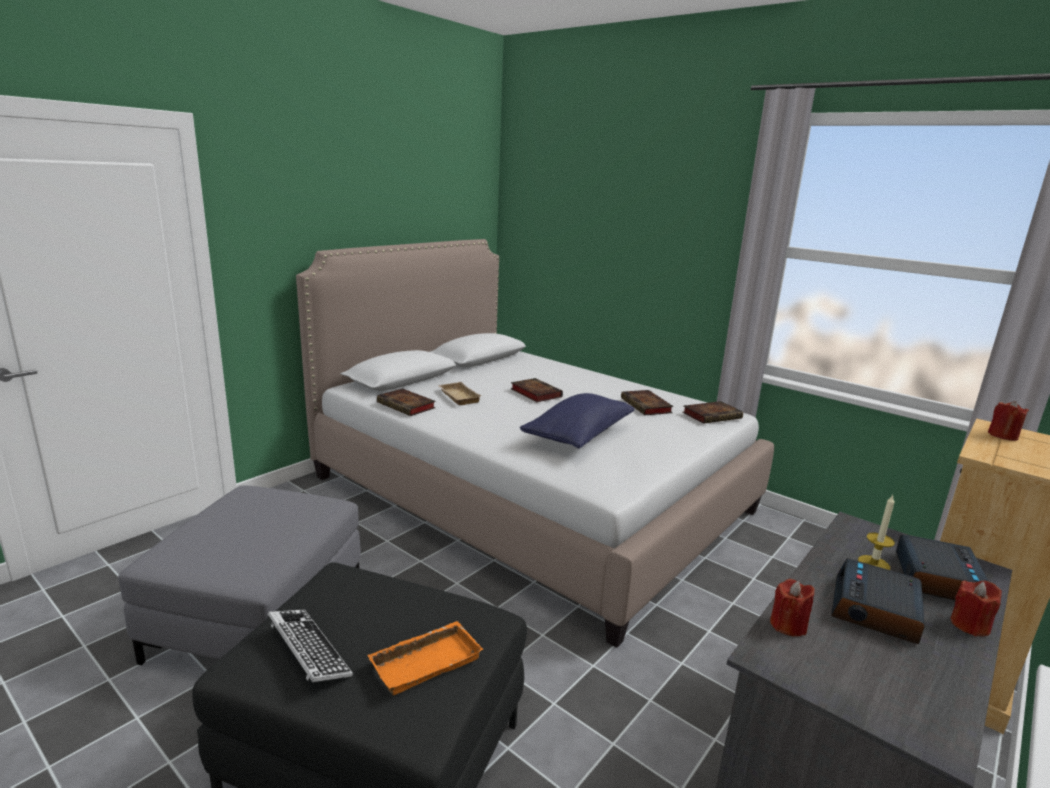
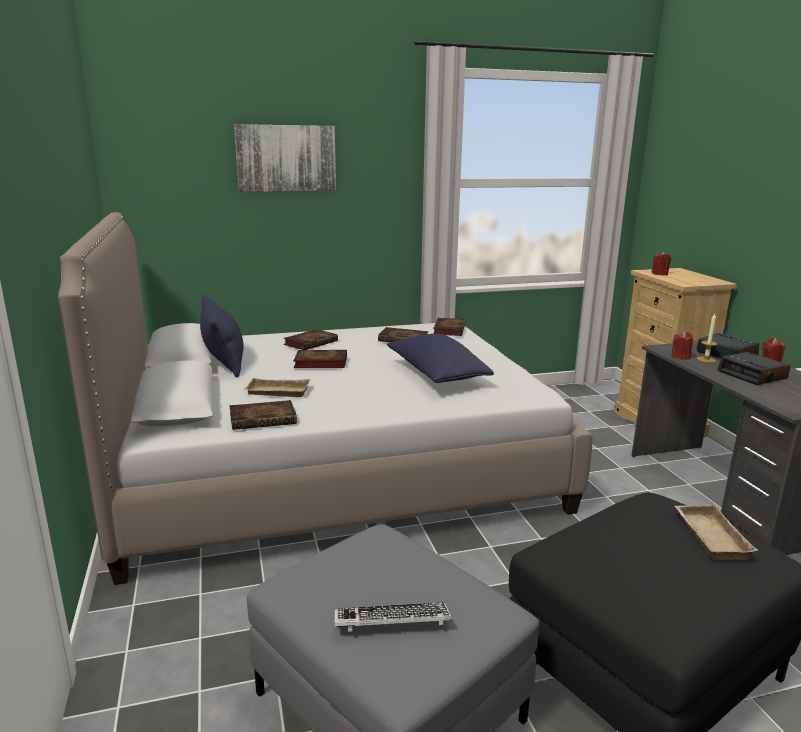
camera: 55 degrees left, 0 degrees up
keyboard [268,610,353,682] -> keyboard moved to [335,602,452,632]
orange tray [367,621,483,695] -> beige tray [675,505,758,560]
red candle [770,579,815,637] -> red candle moved to [671,331,694,360]
none -> blue pillow [200,295,244,377]
none -> picture [234,124,336,192]
none -> book [284,329,338,350]

